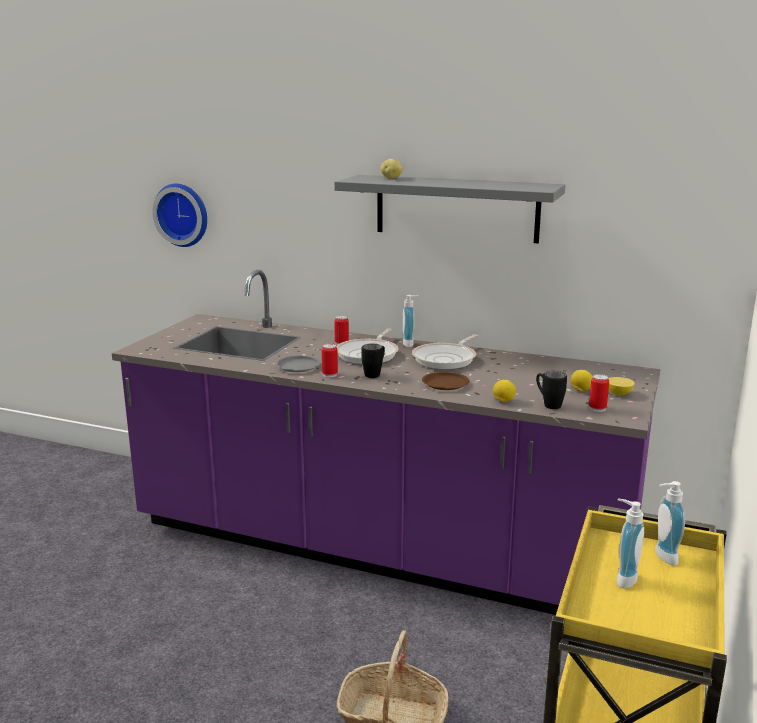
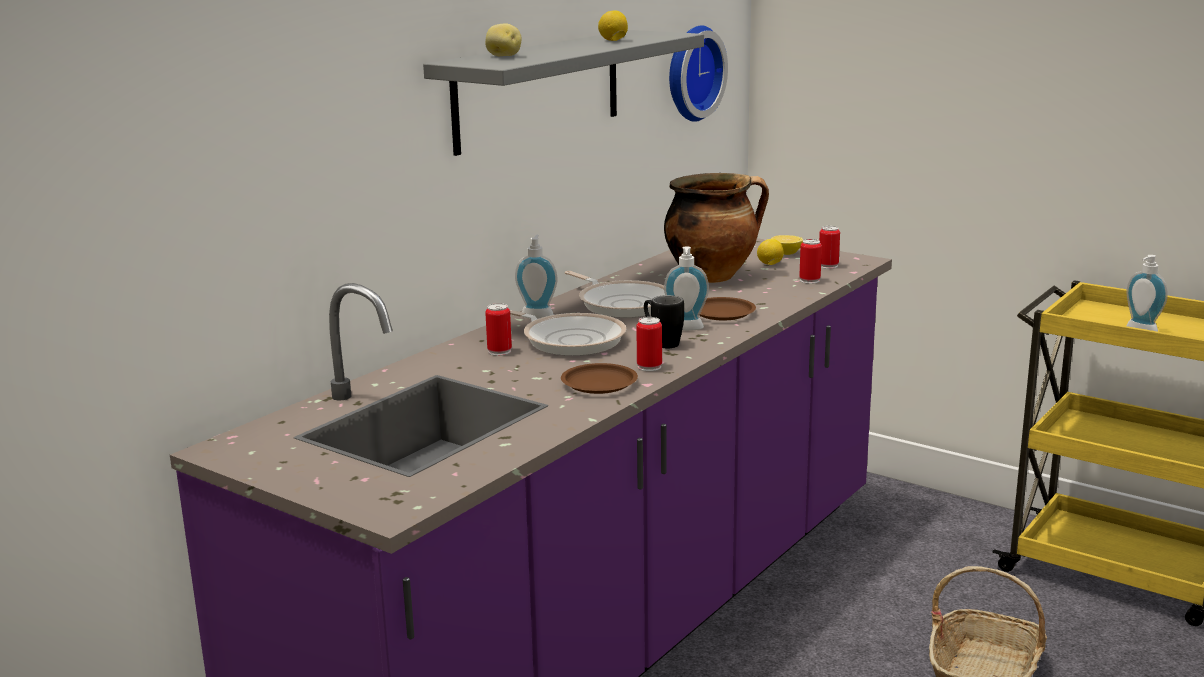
camera: 75 degrees left, 0 degrees up
wall clock [152,184,207,247] -> wall clock moved to [669,25,728,122]
grey plate [276,355,321,372] -> brown plate [561,363,638,394]
lemon [493,380,516,402] -> lemon moved to [598,10,628,41]
black mug [536,371,567,409] -> can [799,239,822,284]
soap dispenser [655,481,685,566] -> soap dispenser moved to [664,246,709,331]
none -> cooking pot [664,173,769,283]

